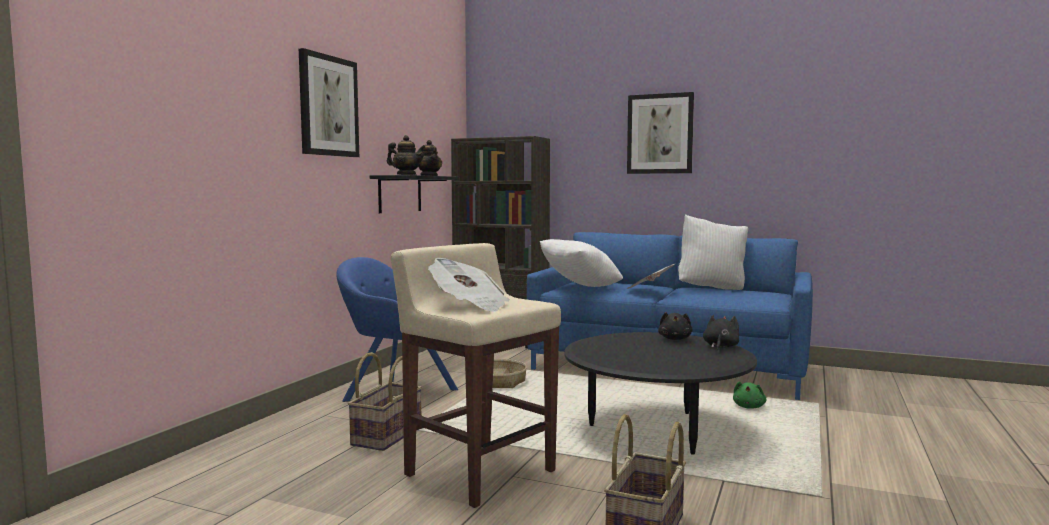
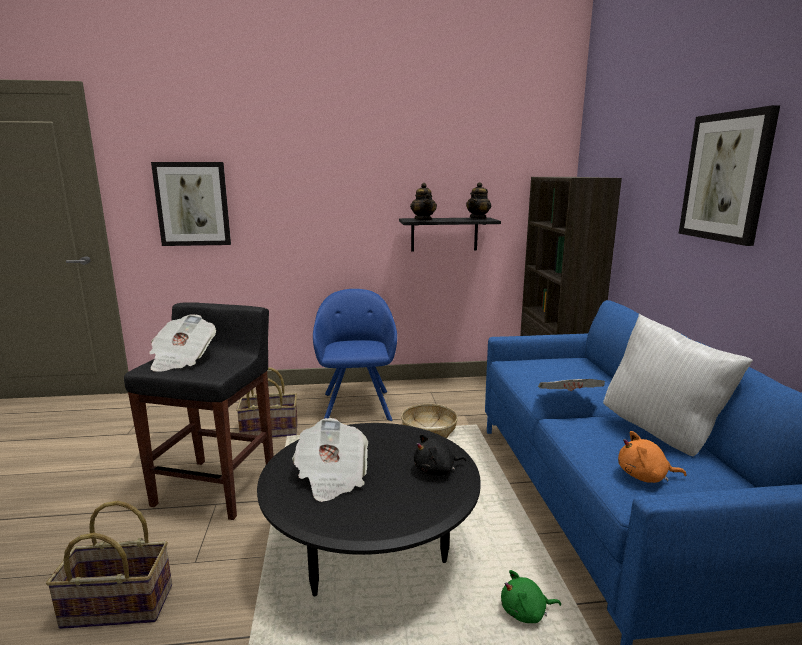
camera: 60 degrees right, 10 degrees up
picture [299,48,359,157] -> picture moved to [151,162,231,246]
beige stool [391,243,561,508] -> black stool [124,302,274,520]
white pillow [540,239,623,287] -> none
black plush toy [703,315,739,350] -> none
none -> newspaper [292,418,368,502]
none -> orange plush toy [618,431,687,483]

